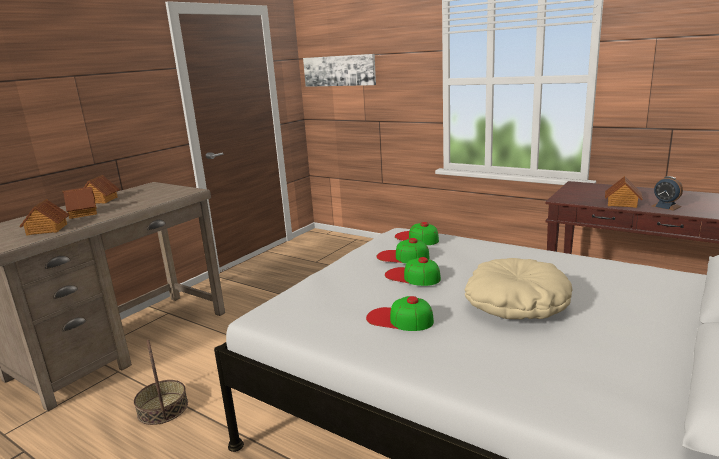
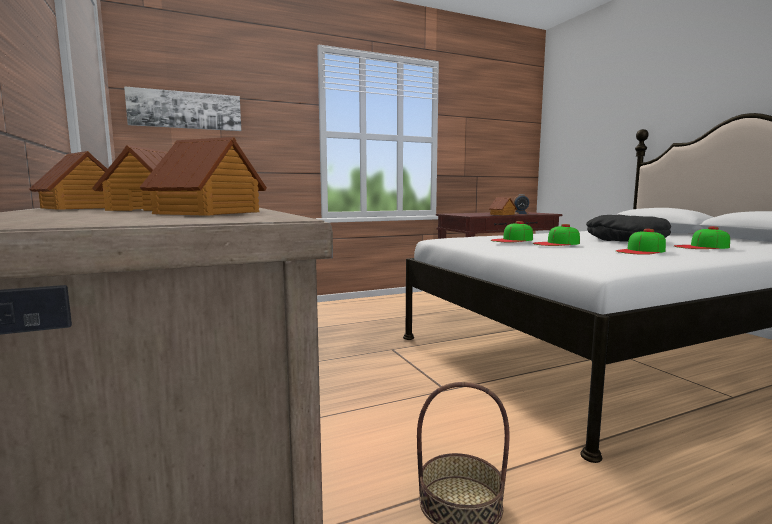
camera: 60 degrees left, 10 degrees down
cap [395,222,439,245] -> cap moved to [674,226,730,249]
beige pillow [465,258,572,319] -> black pillow [586,215,671,242]

